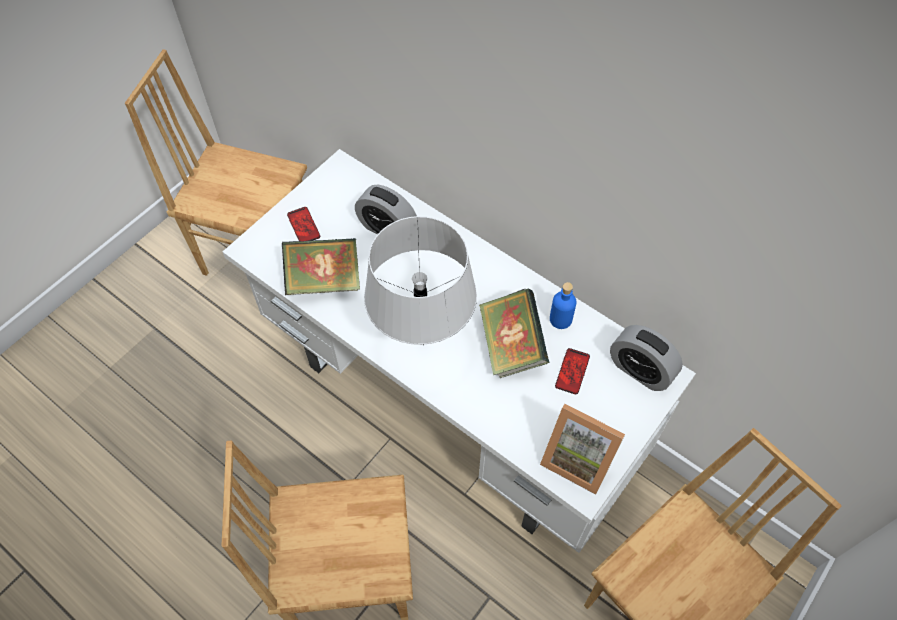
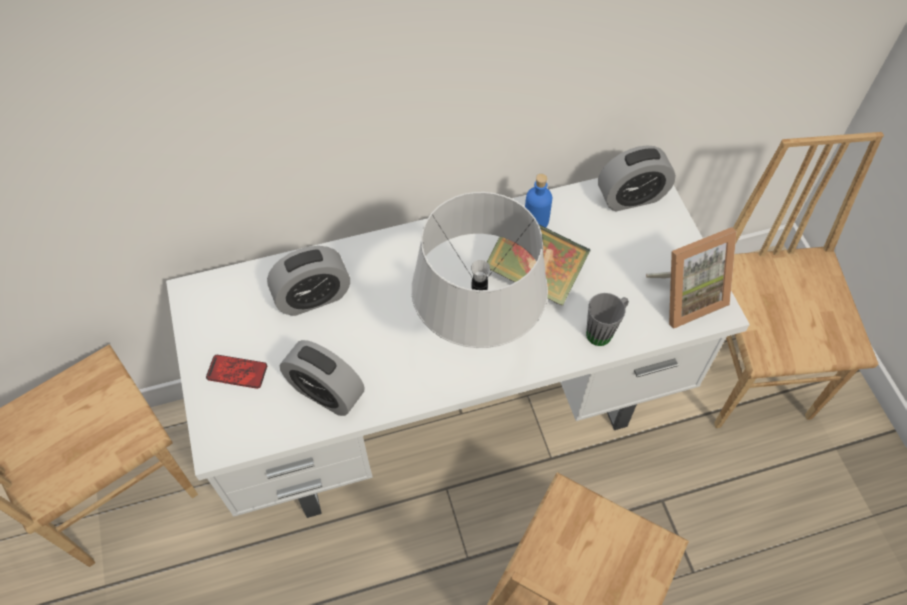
camera: 55 degrees left, 0 degrees up
book [282,238,360,295] -> alarm clock [279,340,364,416]
phone [555,348,590,394] -> none
none -> grey mug [586,293,629,346]

